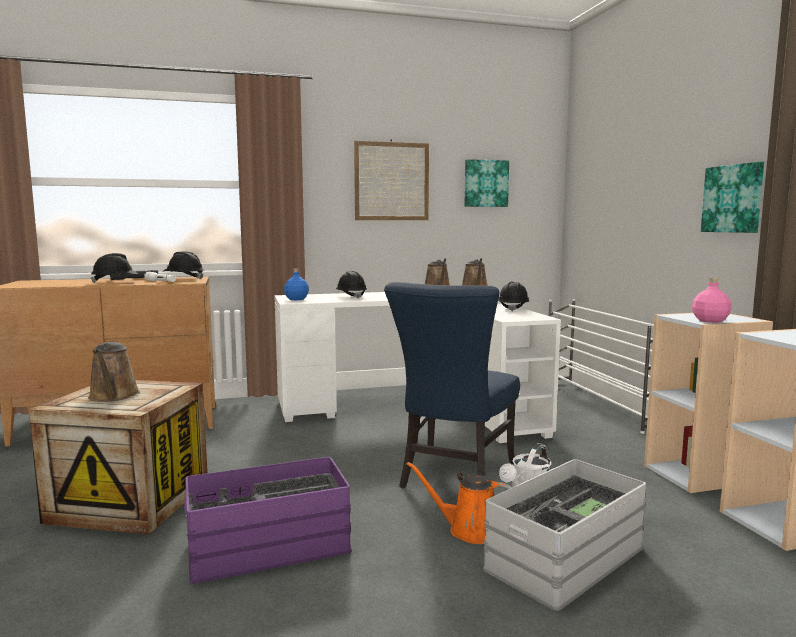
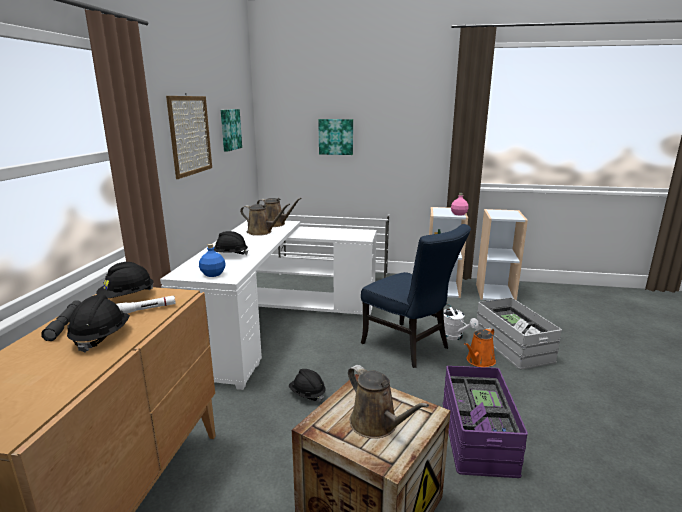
camera: 65 degrees left, 10 degrees up
brown watering can [88,342,140,402] -> brown watering can turned 45 degrees clockwise [348,365,429,439]
black hard hat [498,282,529,312] -> black hard hat moved to [289,369,325,402]
picture [701,162,764,233] -> picture moved to [318,119,353,155]

